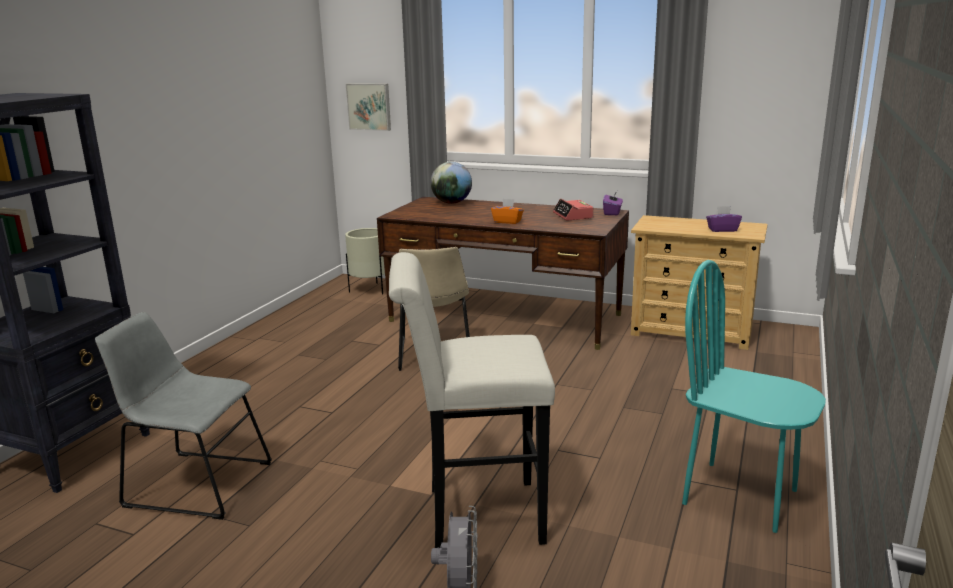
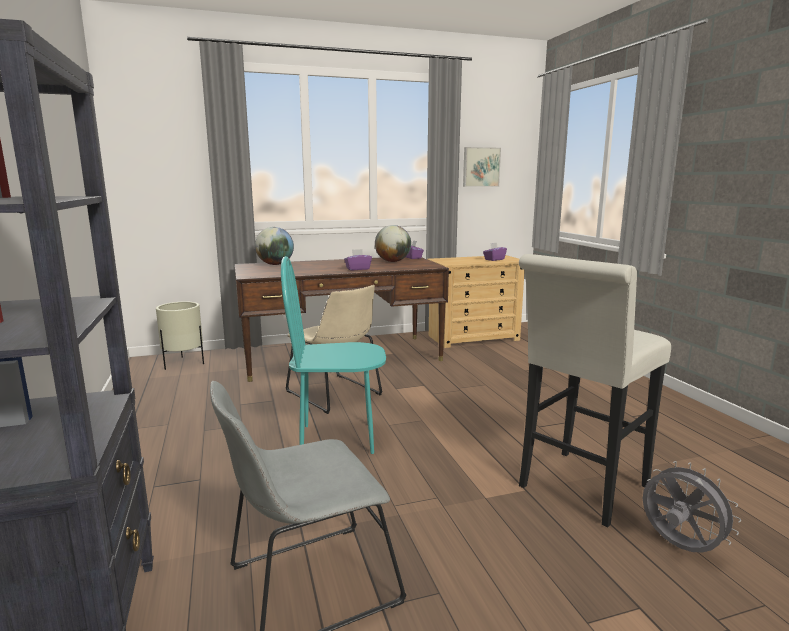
camera: 40 degrees left, 5 degrees down
picture [346,83,391,131] -> picture moved to [463,147,501,187]
orange tissue box [491,199,524,224] -> purple tissue box [344,249,372,270]
alarm clock [553,199,593,221] -> globe [375,225,411,262]
turquoise chair [682,260,826,533] -> turquoise chair moved to [281,256,386,454]

